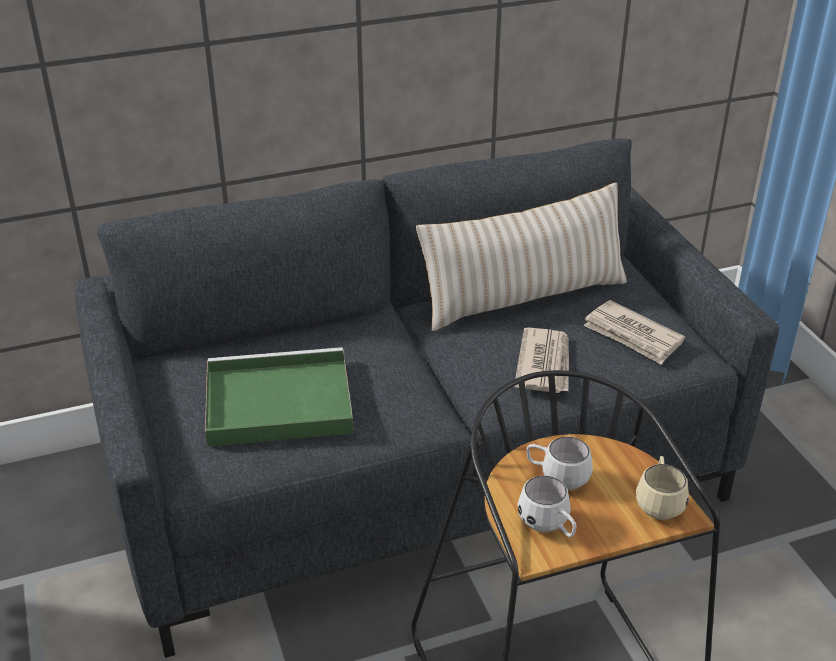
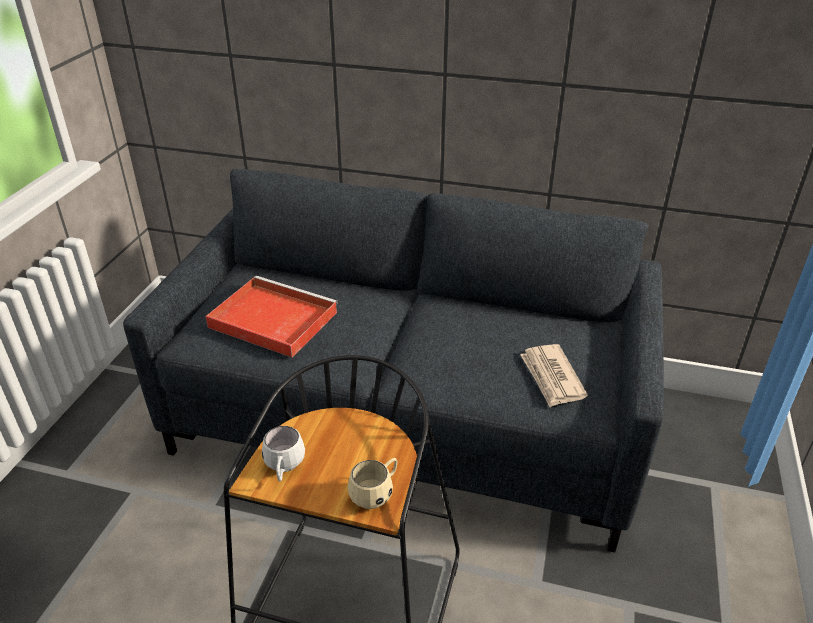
camera: 35 degrees right, 0 degrees up
green tray [205,347,353,447] -> red tray [205,276,338,357]
beige pillow [416,183,627,331] -> none
newspaper [515,327,569,393] -> none
white mug [526,437,593,490] -> none

